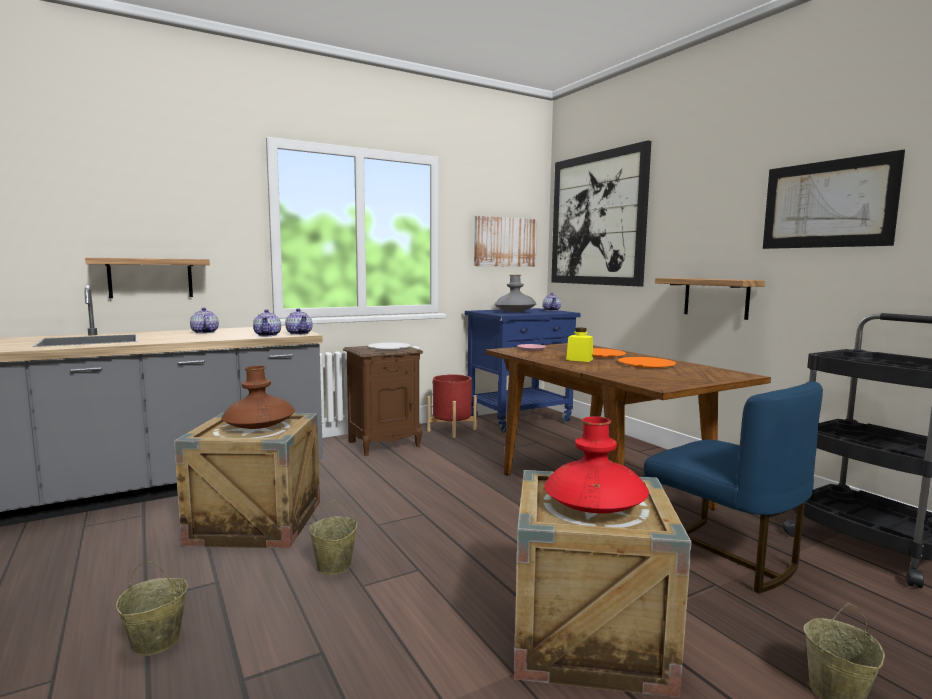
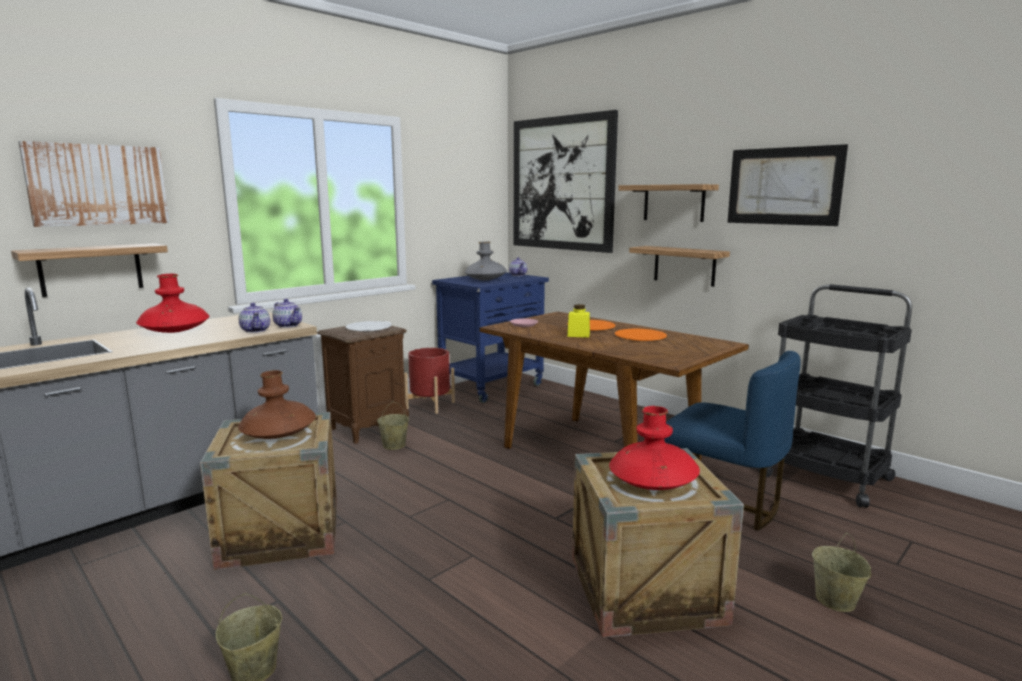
camera: 15 degrees left, 5 degrees up
teapot [190,308,219,334] -> red vase [136,274,210,333]
beige bucket [309,500,357,575] -> beige bucket moved to [377,401,409,450]
picture [474,216,537,267] -> picture moved to [18,141,169,227]
none -> shelf [618,184,719,222]

